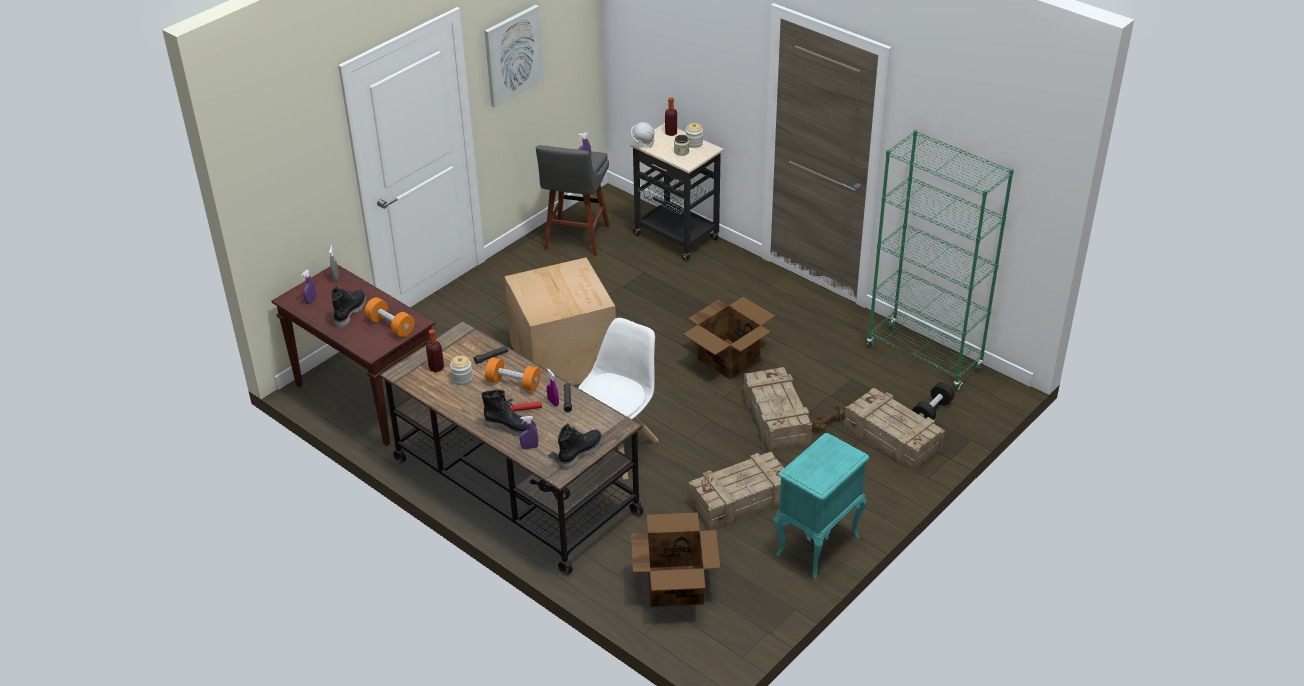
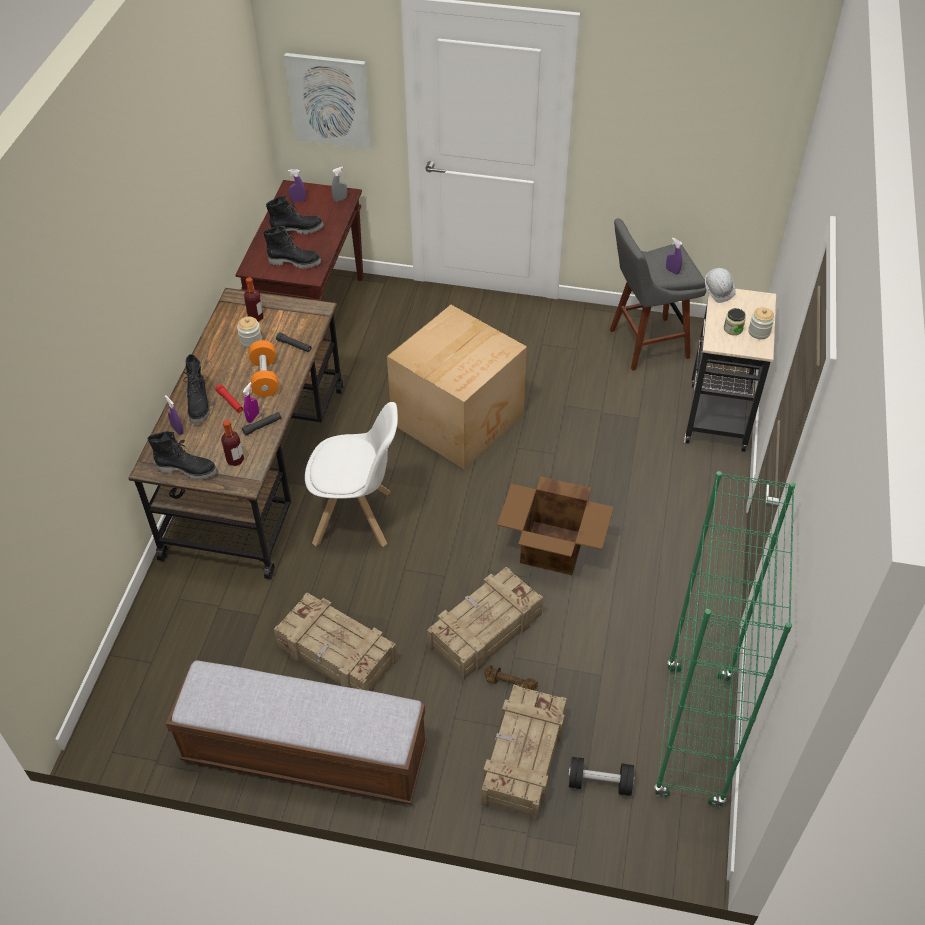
camera: 60 degrees right, 10 degrees up
orange dumbbell [365,297,415,337] -> black boot [263,226,321,269]
picture [484,5,544,108] -> picture moved to [284,53,372,149]
cardboard box [631,512,720,607] -> none
bottle [665,97,677,136] -> bottle moved to [221,420,244,466]
turquoise nightstand [774,433,869,579] -> bench [166,661,427,805]

